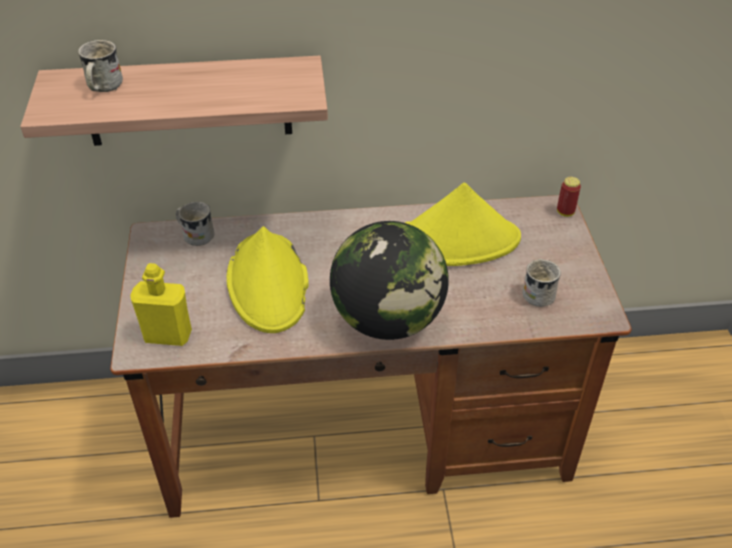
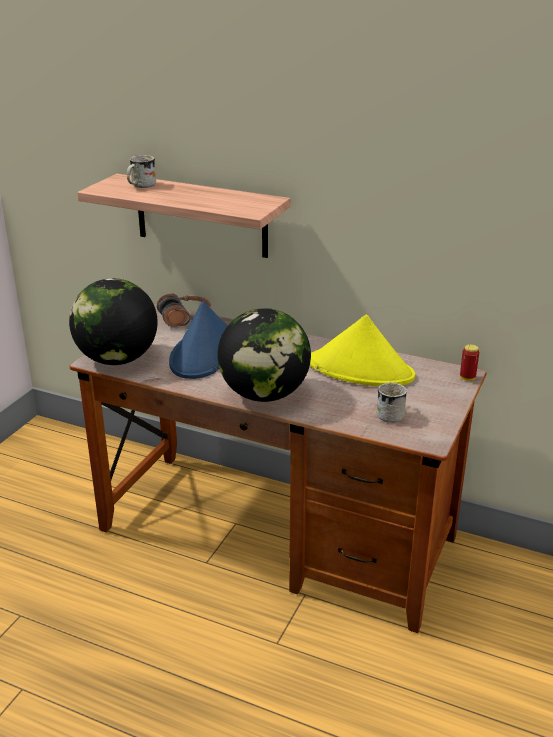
camera: 30 degrees right, 15 degrees down
yellow bottle [130,263,192,346] -> globe [69,278,158,365]
white mug [176,202,214,246] -> headphones [157,293,211,327]
yellow hat [226,226,309,333] -> blue hat [169,301,228,379]

